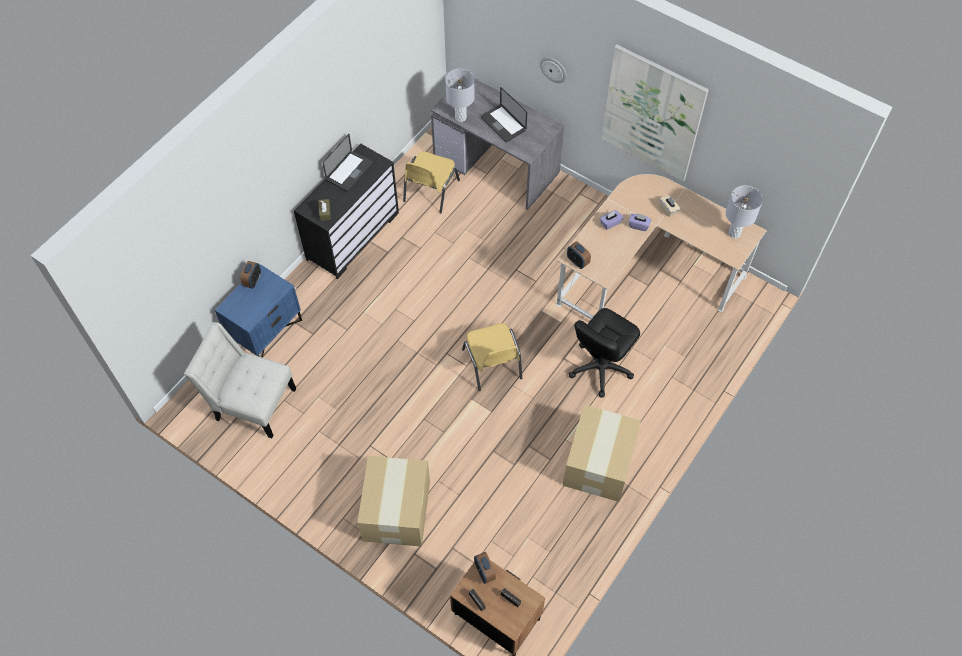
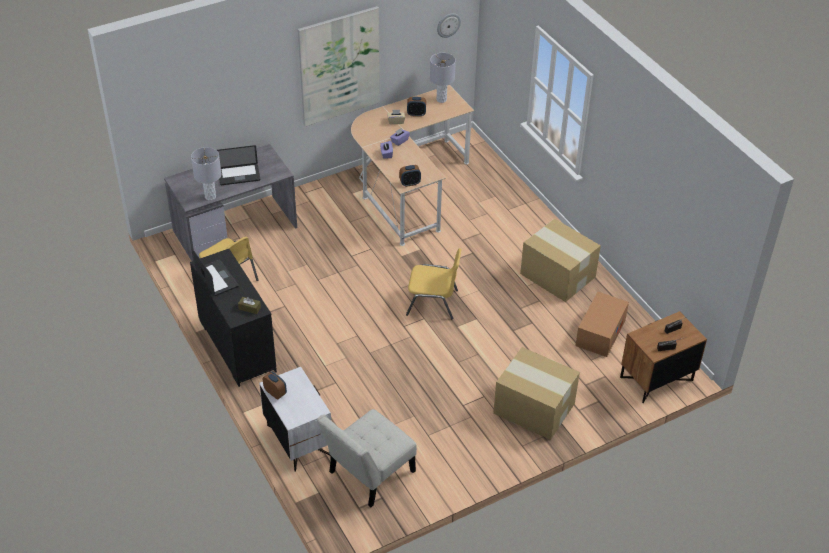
camera: 65 degrees left, 15 degrees down
blue nightstand [215,264,302,358] -> white nightstand [259,367,331,471]
alarm clock [474,552,496,584] -> alarm clock moved to [407,97,426,117]
wall clock [540,57,567,83] -> wall clock moved to [437,13,461,38]
black office chair [569,308,640,397] -> none
none -> cardboard box [575,292,629,357]

